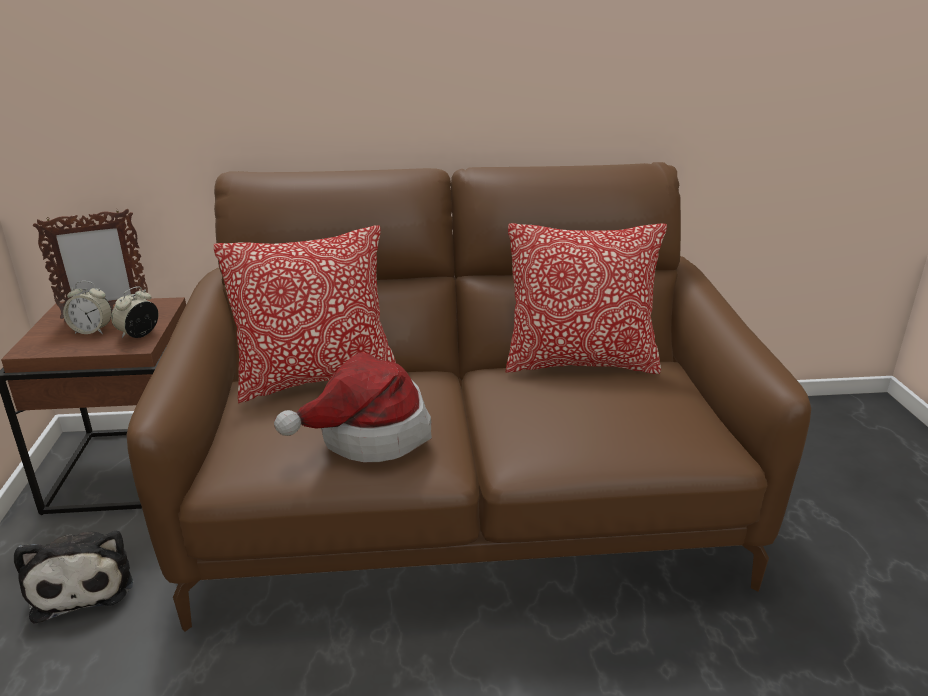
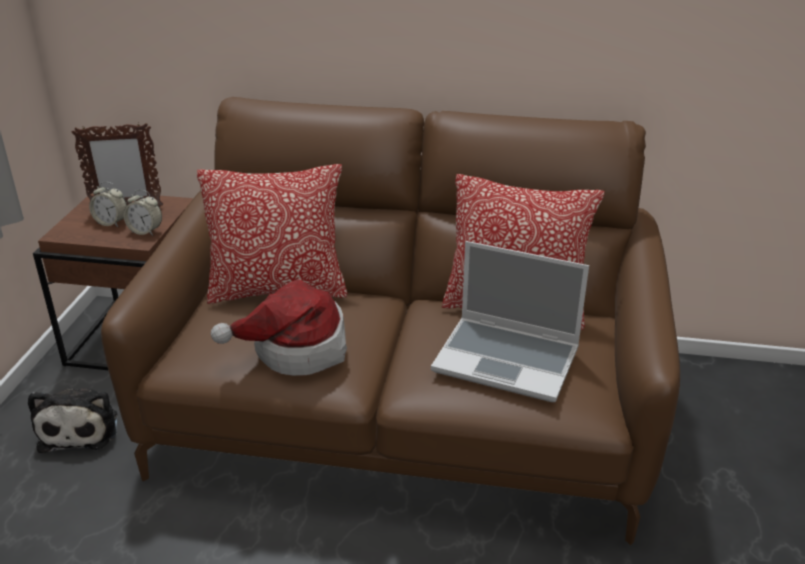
camera: 15 degrees right, 5 degrees up
alarm clock [111,286,158,338] -> alarm clock turned 120 degrees counterclockwise [123,190,162,236]
none -> laptop [431,241,589,402]

